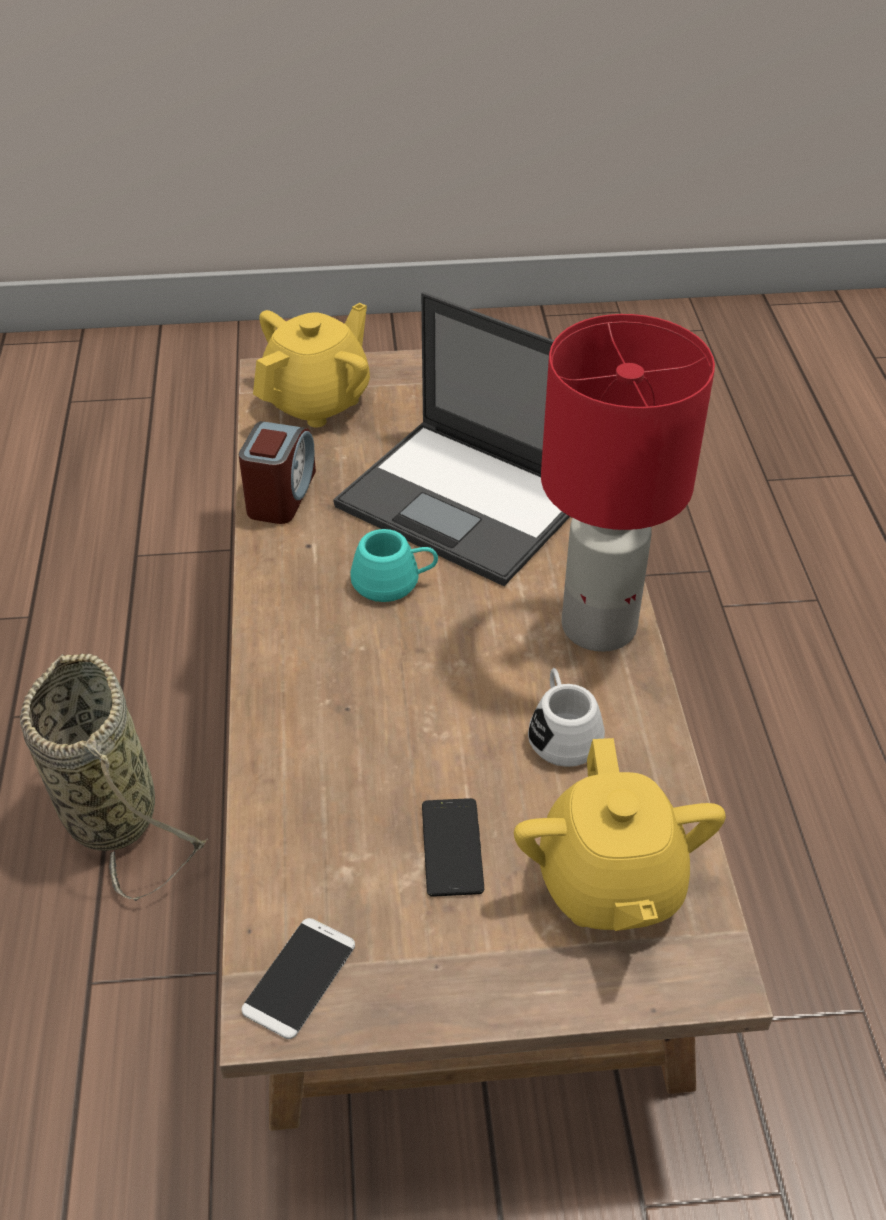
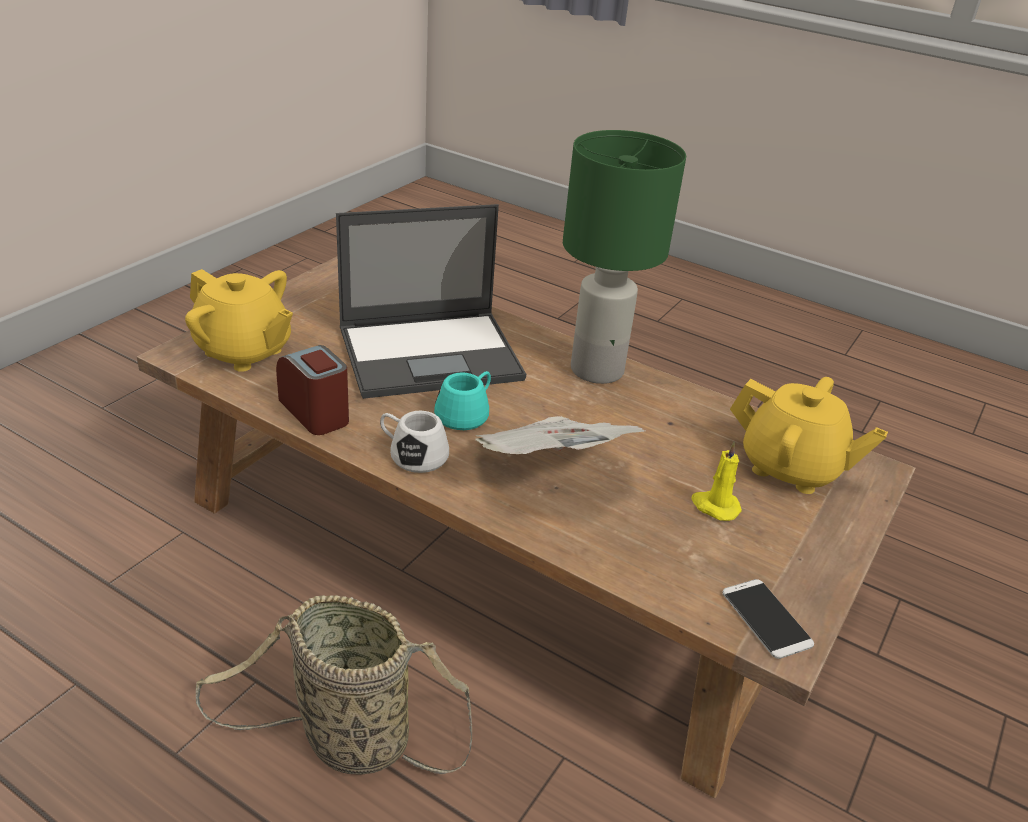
camera: 55 degrees left, 10 degrees down
yellow teapot [253,303,370,428] -> yellow teapot turned 135 degrees clockwise [185,269,293,372]
phone [422,798,484,897] -> yellow candle [691,442,742,521]
white mug [528,668,605,767] -> white mug moved to [380,411,449,473]
red table lamp [541,314,715,652] -> green table lamp [563,130,686,384]
none -> newspaper [476,416,645,454]

